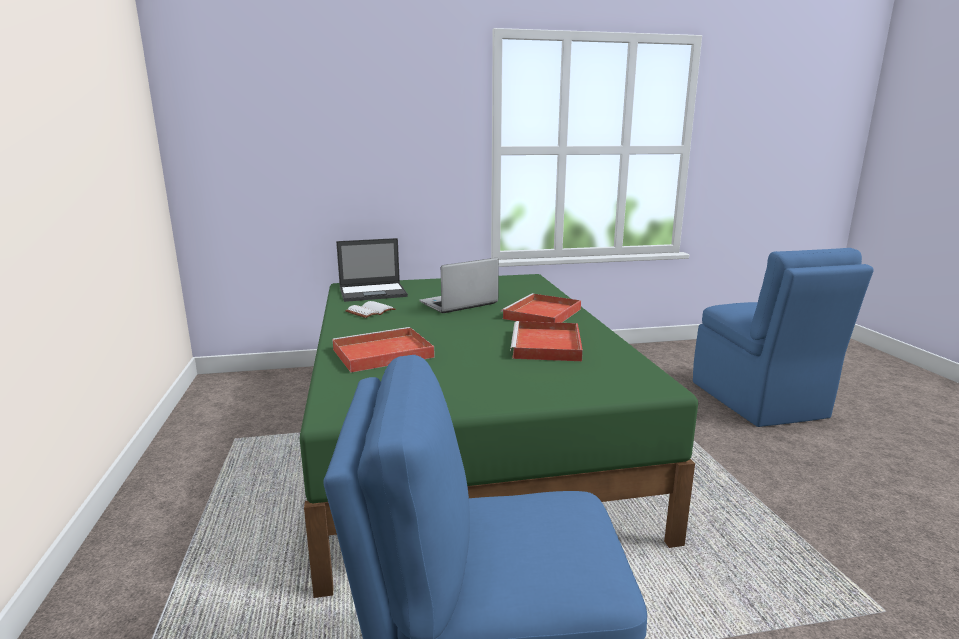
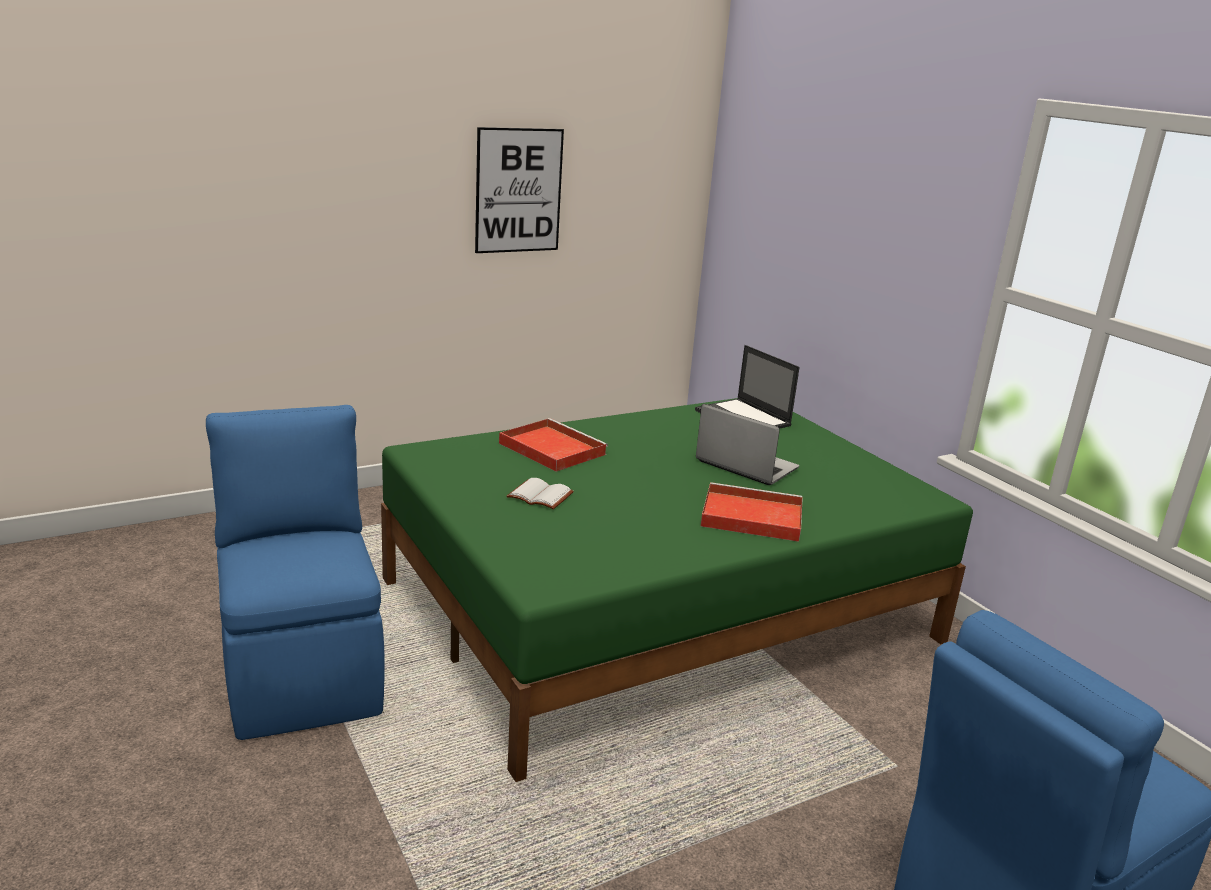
camera: 70 degrees right, 5 degrees up
white book [345,301,395,318] -> white book moved to [507,478,574,509]
red tray [510,321,583,361] -> none
none -> picture [475,127,564,253]

